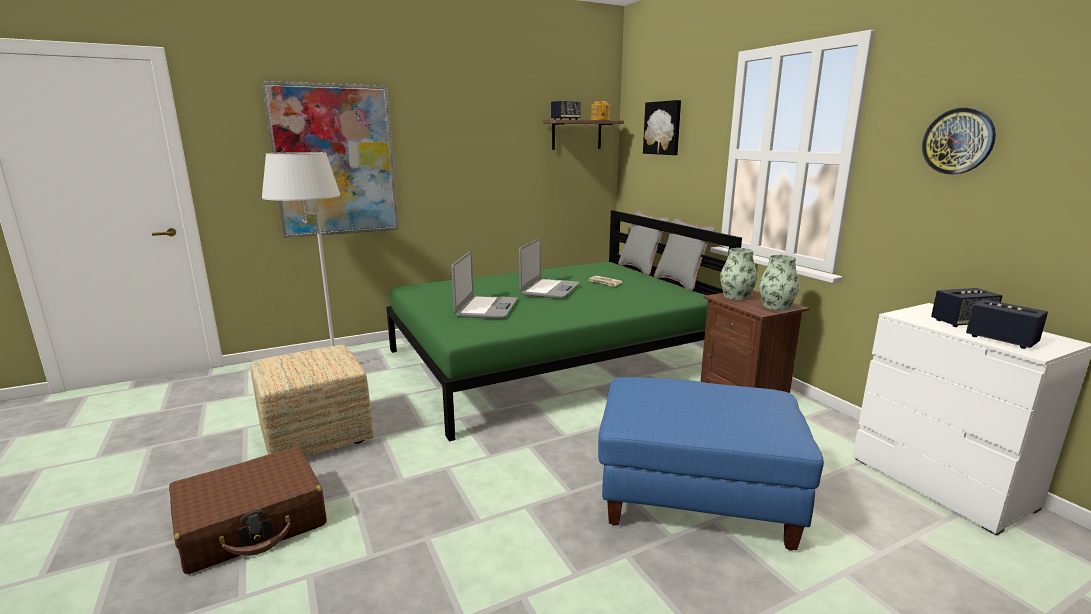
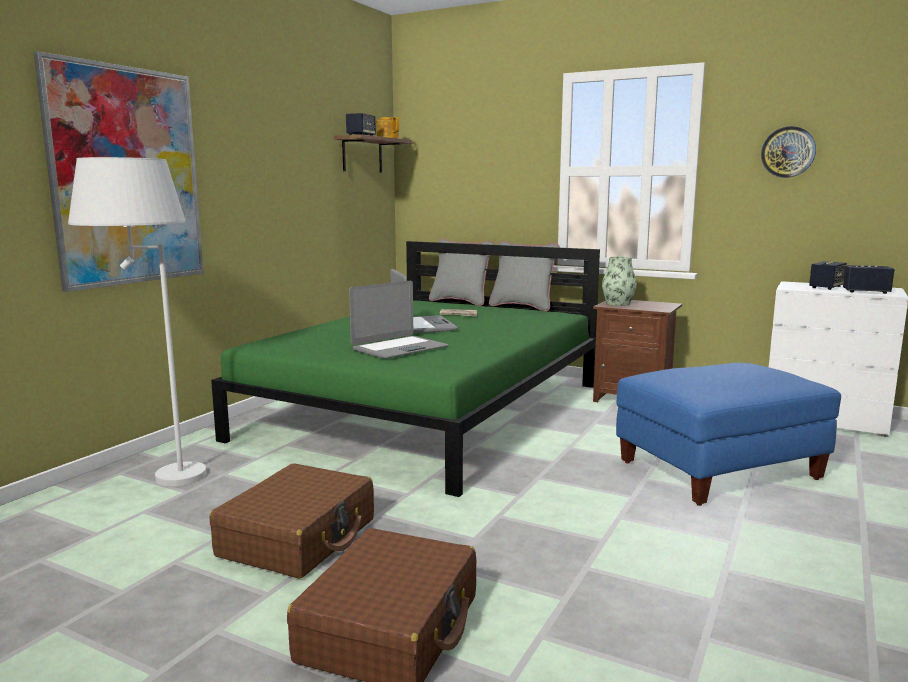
camera: 35 degrees left, 5 degrees down
ottoman [250,345,374,456] -> brown suitcase [210,463,374,579]
laptop [451,251,518,319] -> laptop turned 75 degrees clockwise [349,281,448,358]
picture [643,100,681,155] -> none
vase [759,255,799,310] -> none

